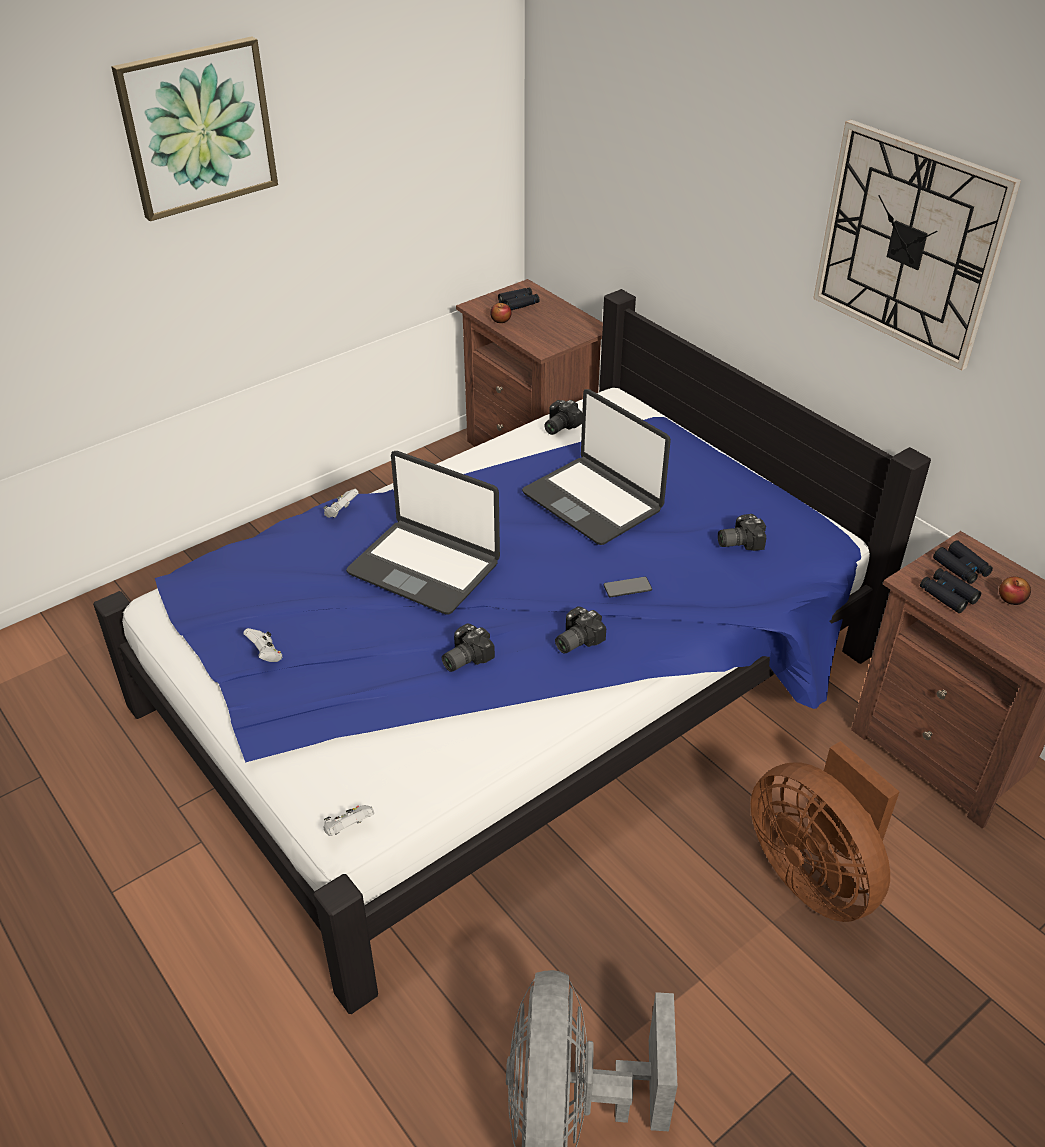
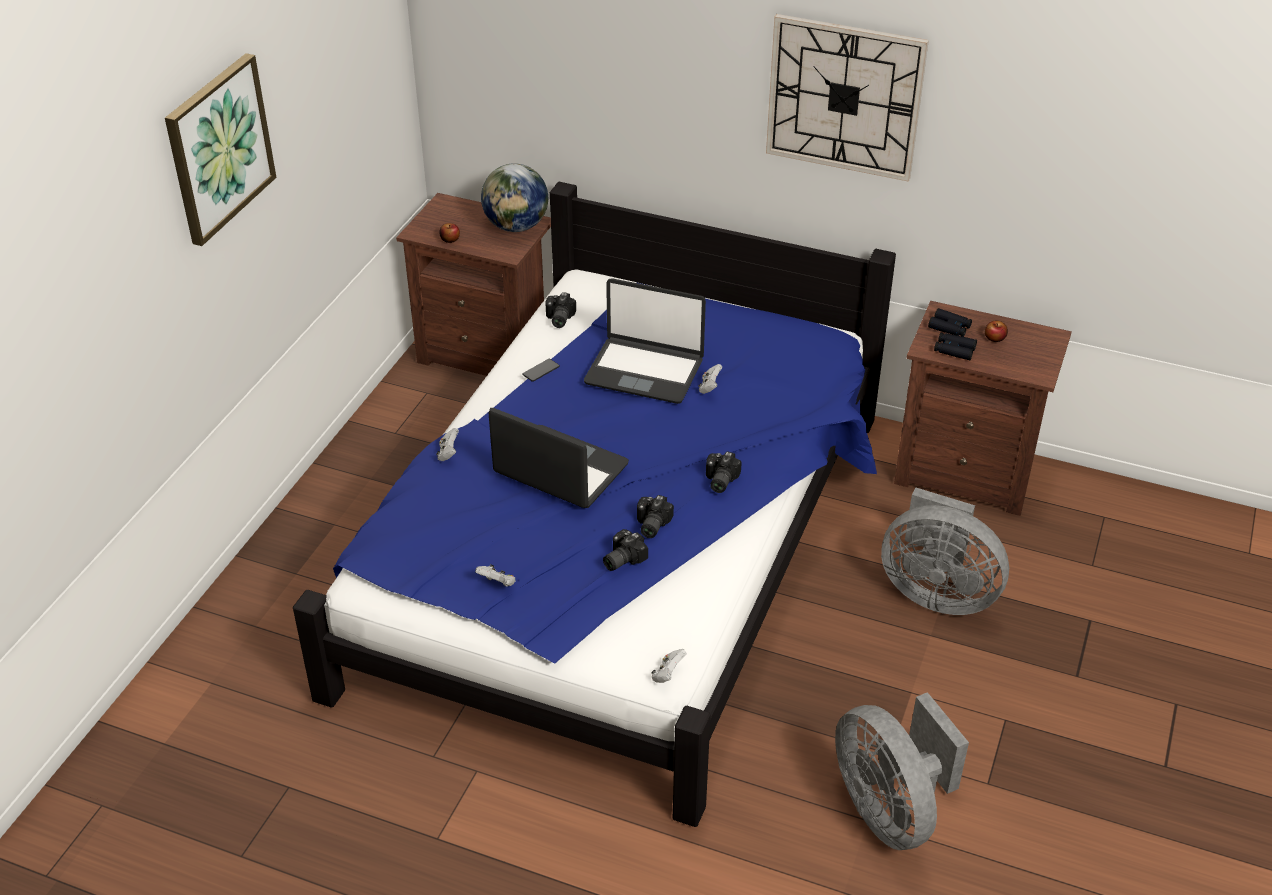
camera: 30 degrees left, 0 degrees up
laptop [346,451,500,615] -> laptop turned 150 degrees counterclockwise [489,408,629,508]
black binoculars [498,287,539,310] -> none
phone [603,577,652,597] -> phone moved to [522,359,560,382]
camera [718,514,766,551] -> camera moved to [603,529,648,571]
brown fan [751,741,899,922] -> grey fan [881,487,1009,615]
none -> globe [481,163,548,232]
none -> white game controller [698,364,722,394]

